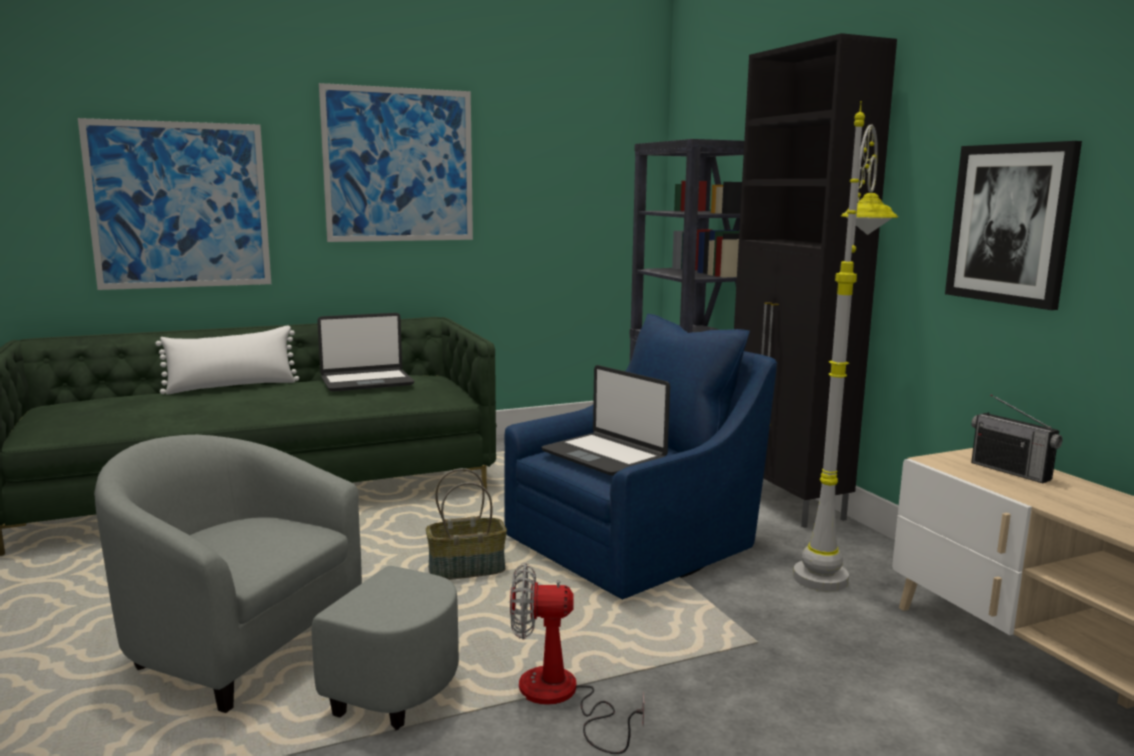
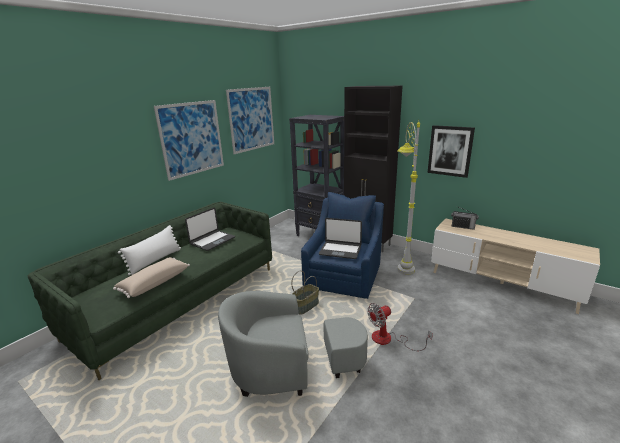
camera: 30 degrees left, 10 degrees up
picture [78,118,271,290] -> picture moved to [226,87,274,154]
none -> beige pillow [113,257,190,298]

